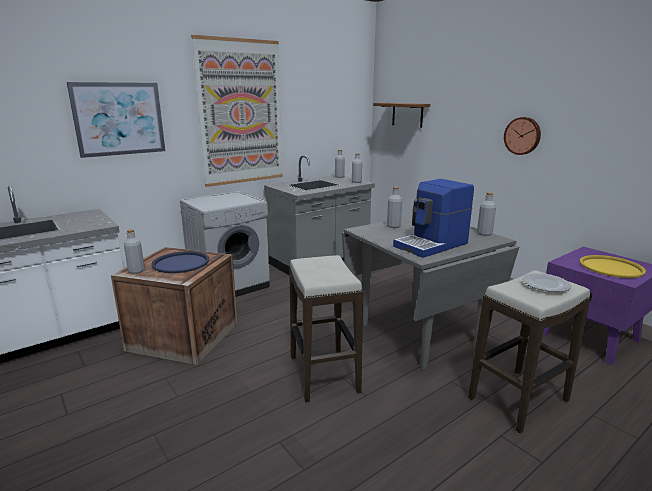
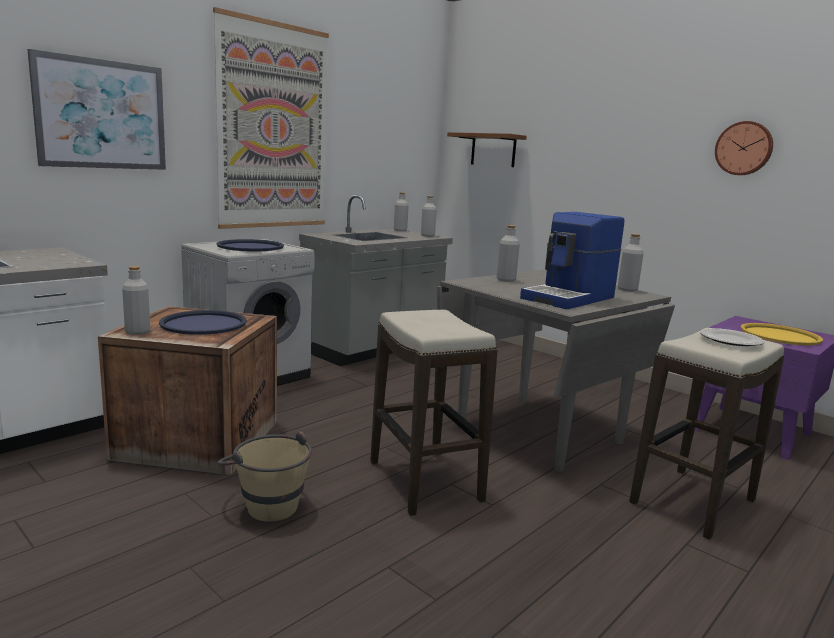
camera: 10 degrees left, 5 degrees down
wall clock [504,117,541,155] -> wall clock moved to [715,121,773,175]
none -> blue tray [216,239,284,251]
none -> beige bucket [218,431,312,522]

